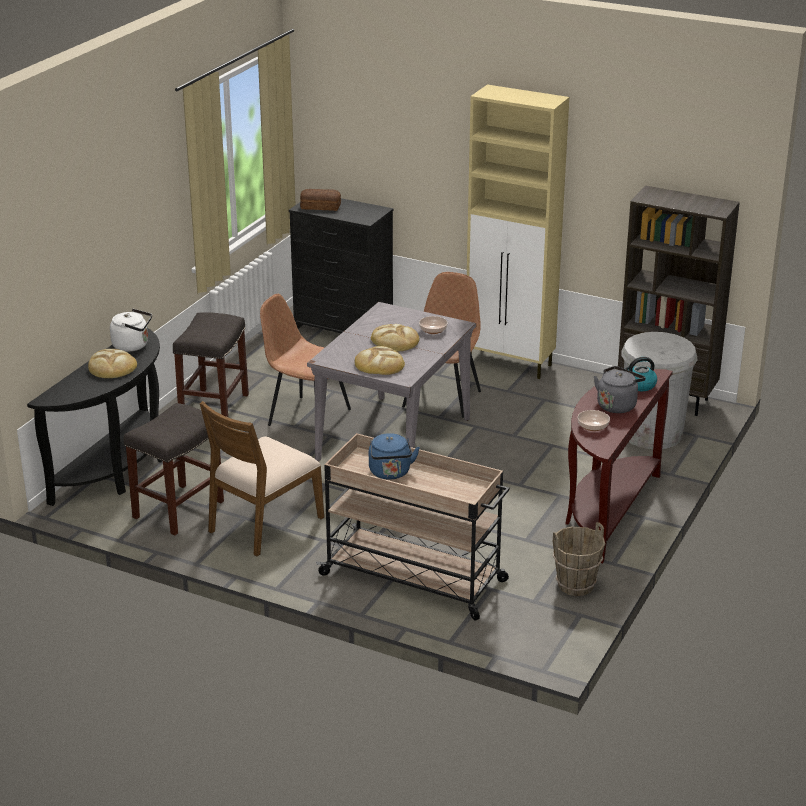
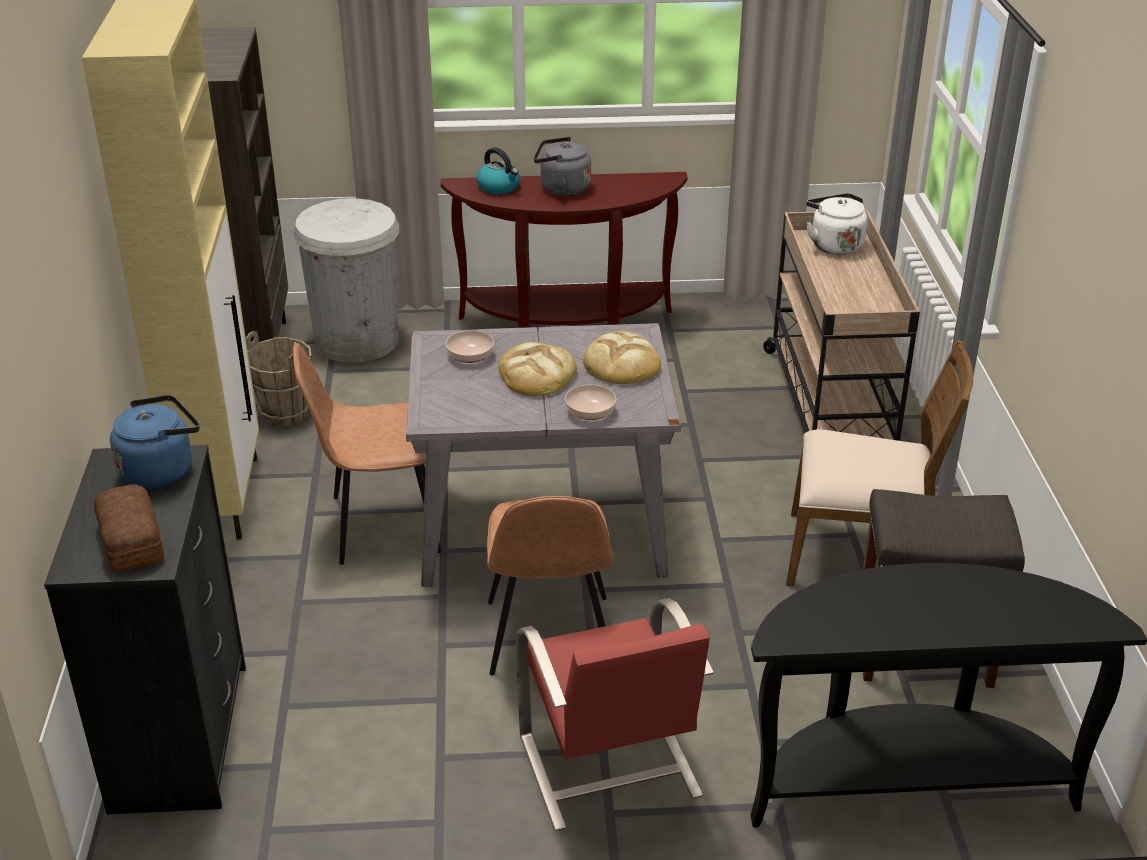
camera: 120 degrees left, 5 degrees up
bread [88,349,137,378] -> none
white kettle [110,309,152,352] -> white kettle moved to [806,193,868,255]
grey stool [173,312,249,427] -> red chair [515,598,714,831]
blue kettle [369,433,420,480] -> blue kettle moved to [110,395,200,489]
brown bucket [553,522,605,596] -> brown bucket moved to [246,331,311,426]
bowl [578,410,610,431] -> bowl moved to [565,385,616,420]

